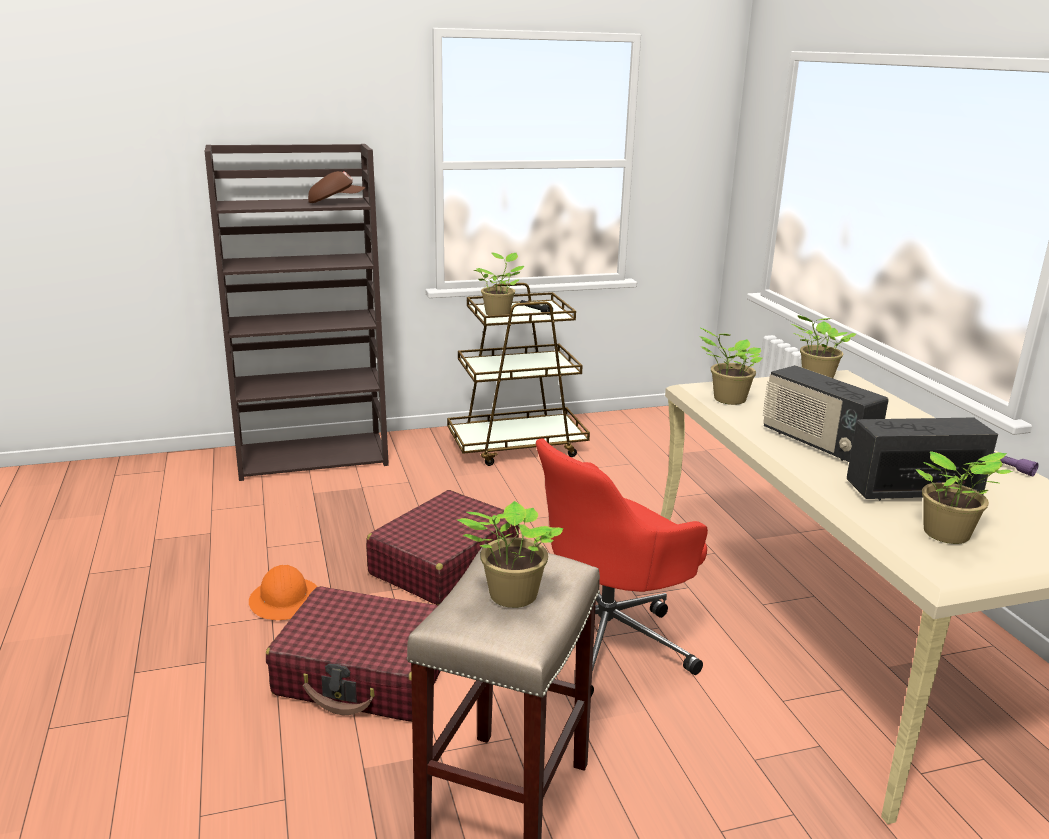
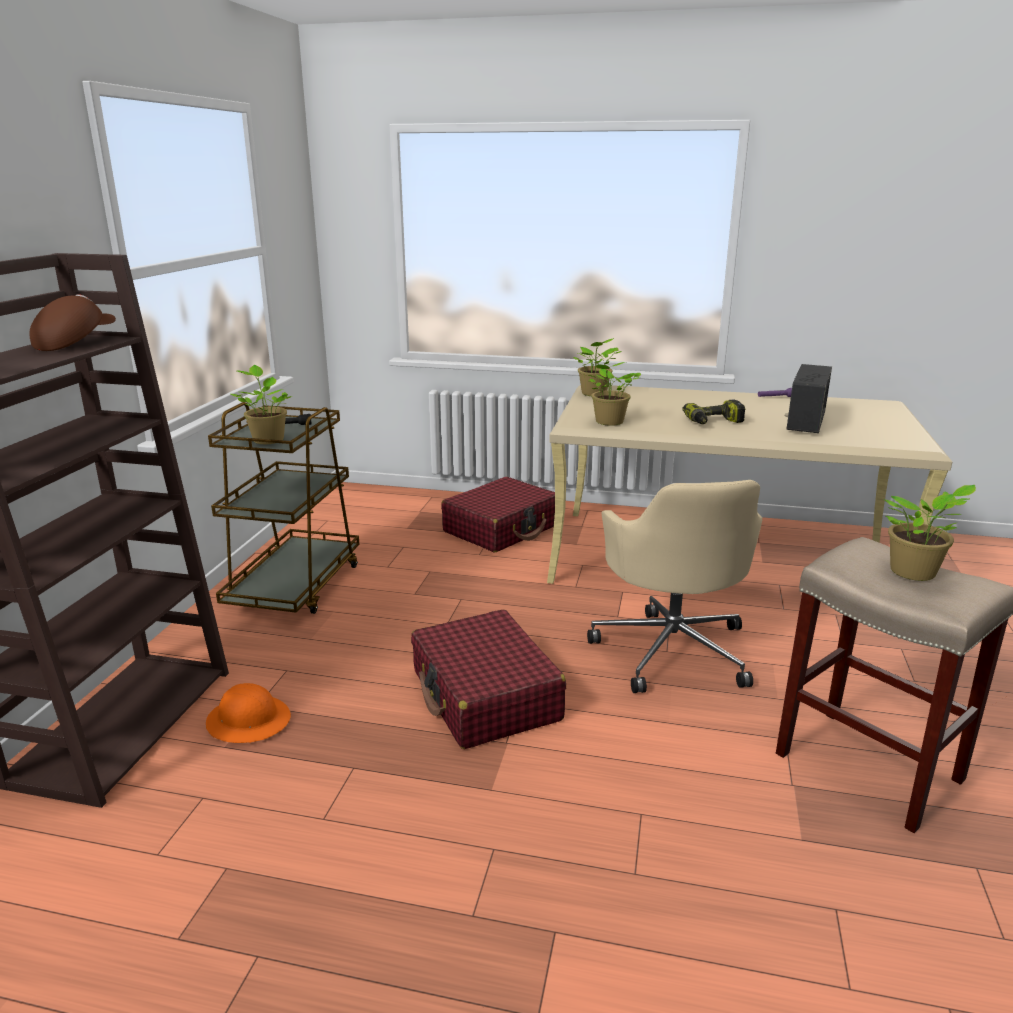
camera: 60 degrees left, 0 degrees up
orange hard hat [249,565,317,620] -> orange hard hat moved to [206,683,291,743]
red suitcase [266,586,441,722] -> red suitcase moved to [441,477,555,552]
red office chair [536,438,708,696] -> beige office chair [587,480,762,693]
radio [763,365,889,462] -> power drill [683,400,745,424]
potted plant [916,451,1013,544] -> none

